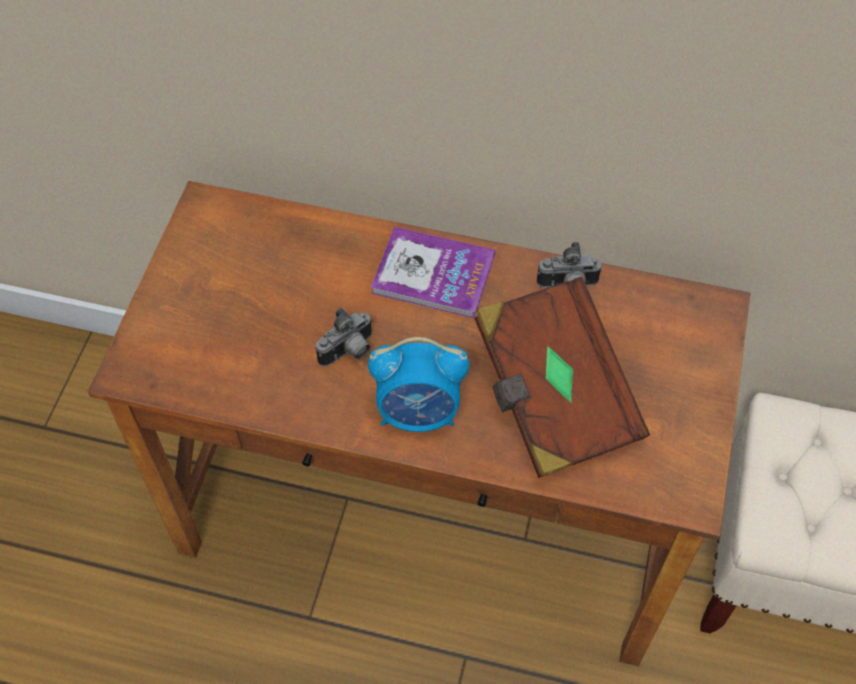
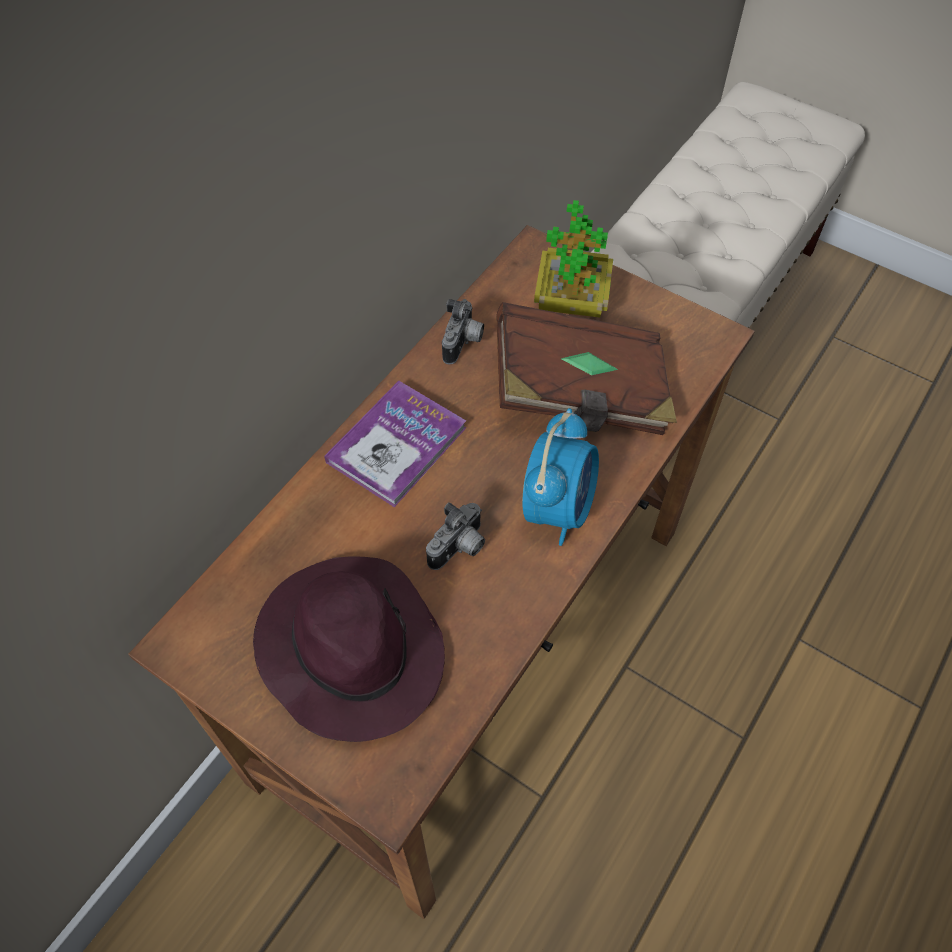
camera: 70 degrees left, 0 degrees up
camera [315,308,373,366] -> camera turned 60 degrees clockwise [426,502,485,570]
none -> purple hat [253,556,445,742]
none -> potted plant [534,200,613,318]

